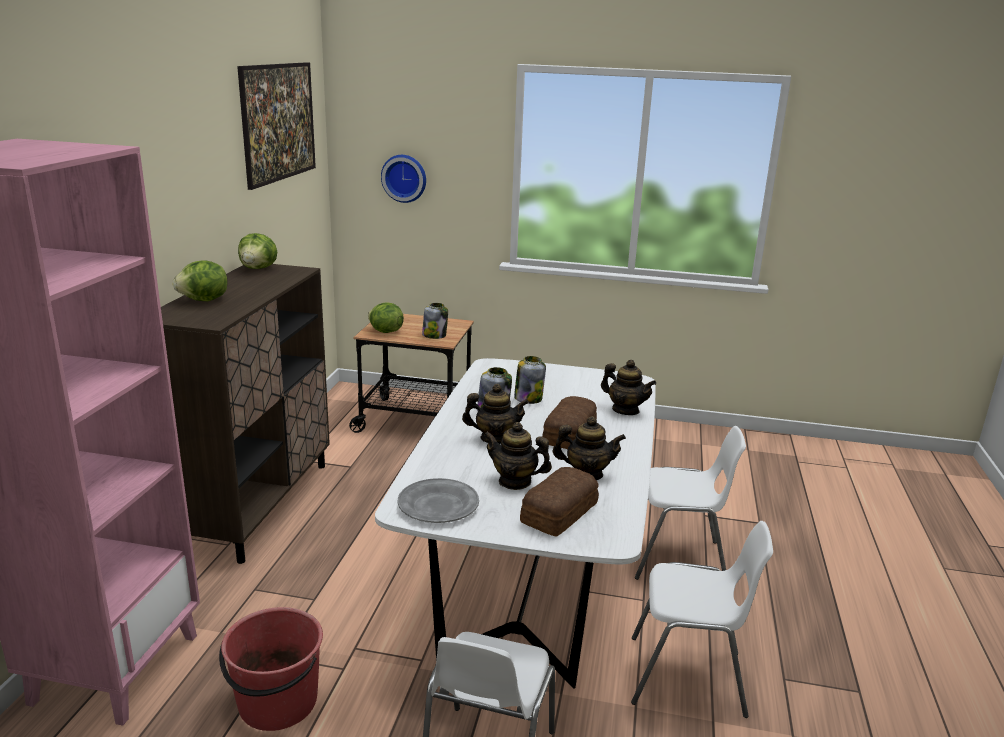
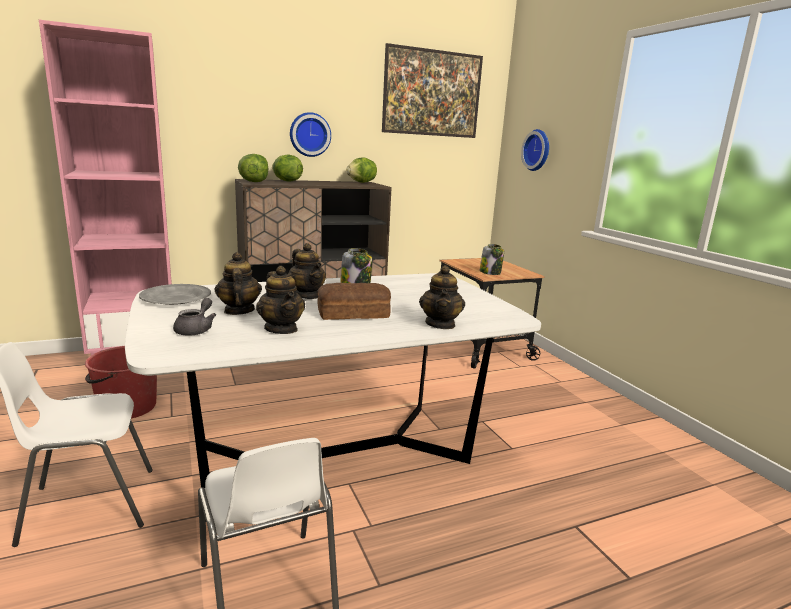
camera: 55 degrees right, 5 degrees down
lettuce [368,302,404,333] -> lettuce moved to [238,154,268,182]
jar [514,356,546,404] -> none
bread [520,467,599,536] -> grey teapot [173,298,216,336]
white chair [635,426,746,580] -> none
none -> wall clock [290,112,331,157]

